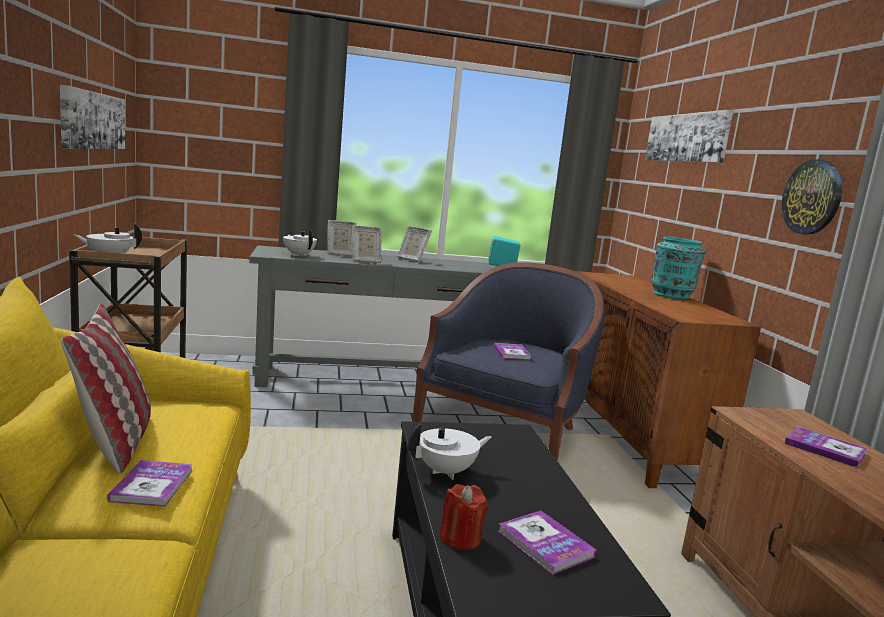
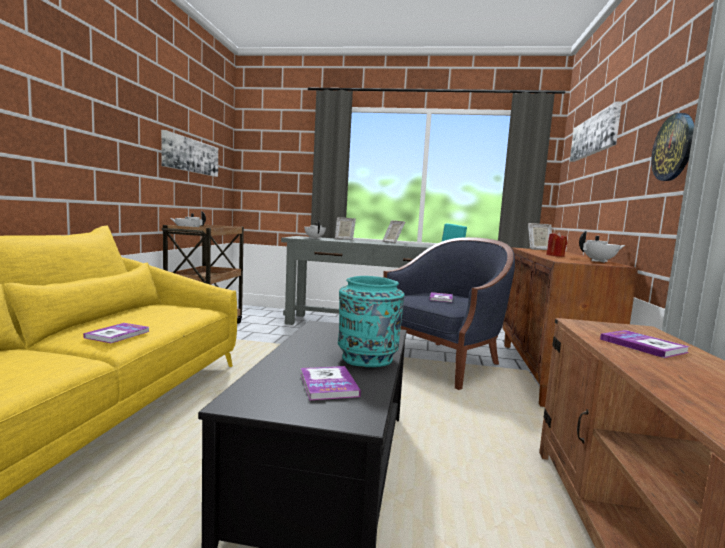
camera: 20 degrees right, 5 degrees down
pillow [60,303,151,473] -> none
picture frame [352,225,382,263] -> picture frame moved to [528,223,552,250]
white teapot [408,423,492,480] -> white teapot moved to [579,231,625,263]
red candle [439,484,487,550] -> red candle moved to [546,232,567,257]
turquoise vase [651,236,705,299] -> turquoise vase moved to [338,276,404,367]

